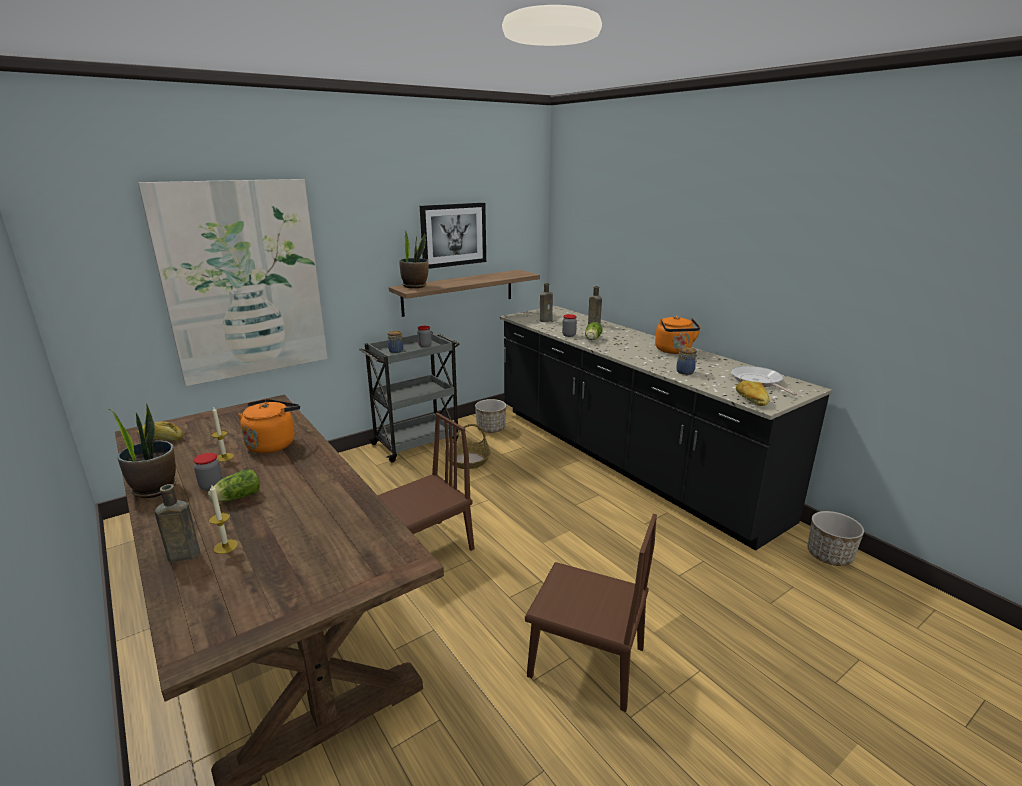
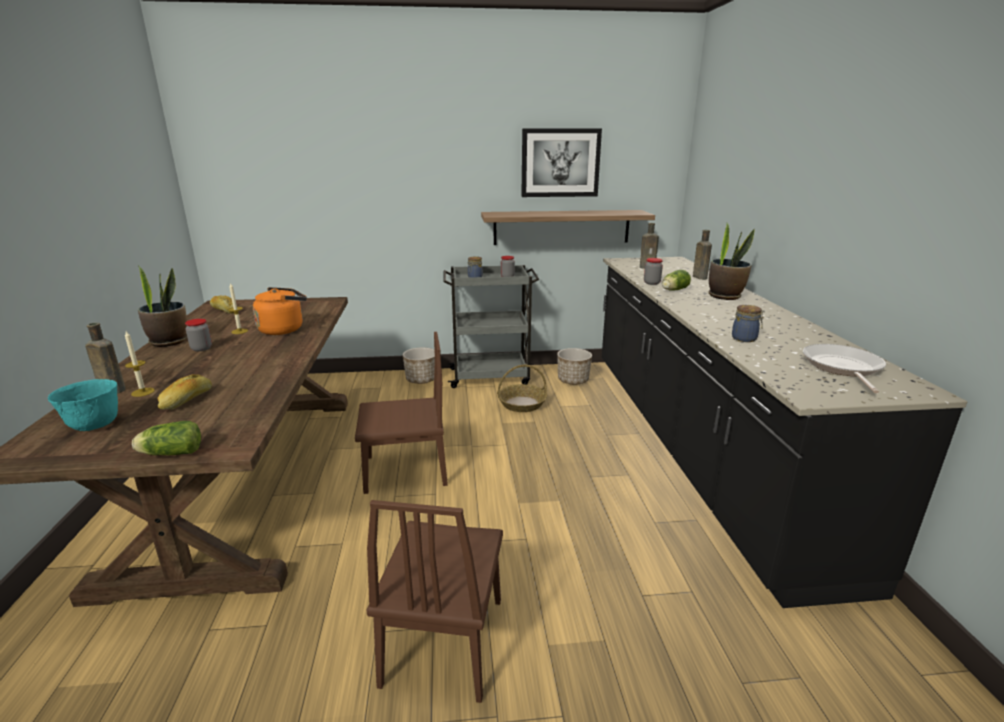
camera: 30 degrees right, 0 degrees up
picture [138,179,328,386] -> none
lettuce [208,469,260,502] -> lettuce moved to [132,421,201,455]
potted plant [399,231,429,288] -> potted plant moved to [708,223,755,300]
brown chair [525,514,657,712] -> brown chair turned 45 degrees clockwise [366,500,503,703]
orange kettle [655,316,701,354] -> none
bread [736,380,769,406] -> bread moved to [157,374,212,410]
planter [808,511,864,566] -> planter moved to [403,347,435,384]
none -> turquoise bowl [48,379,118,431]

